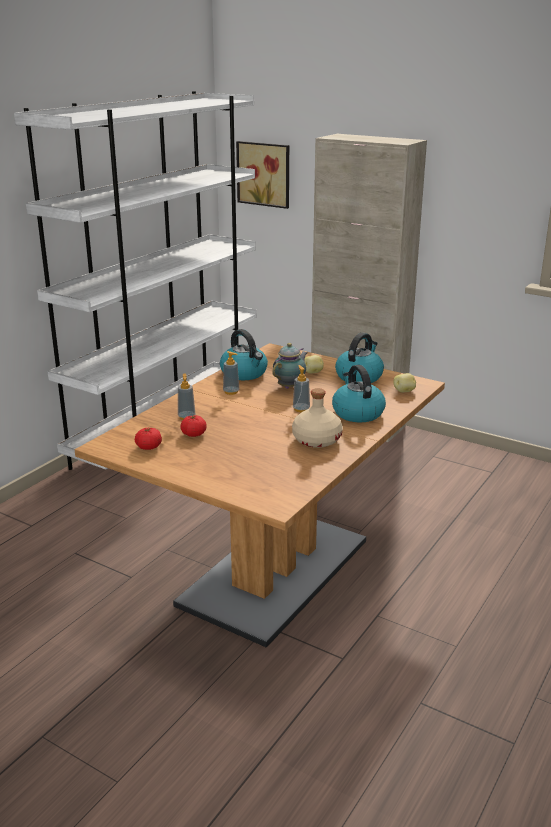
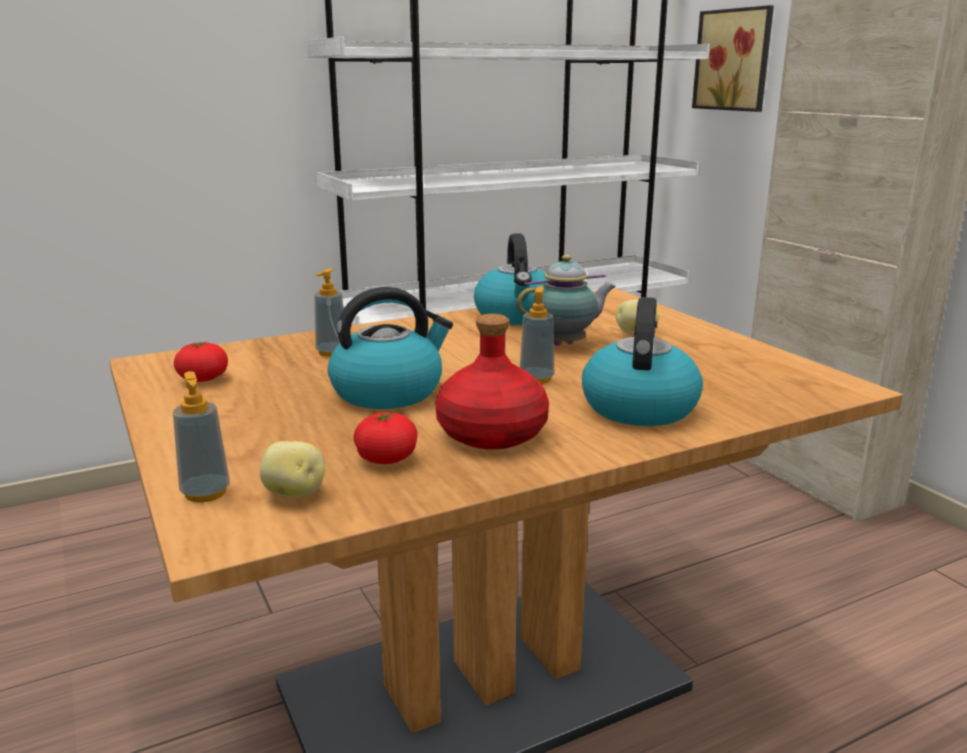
camera: 30 degrees right, 5 degrees down
tomato [180,415,207,437] -> tomato moved to [354,412,417,464]
soap dispenser [223,351,239,395] -> soap dispenser moved to [173,371,230,503]
beige bottle [292,388,343,448] -> red bottle [435,314,549,449]
kettle [335,333,384,383] -> kettle moved to [328,287,453,409]
potato [393,373,416,393] -> potato moved to [260,441,325,498]

